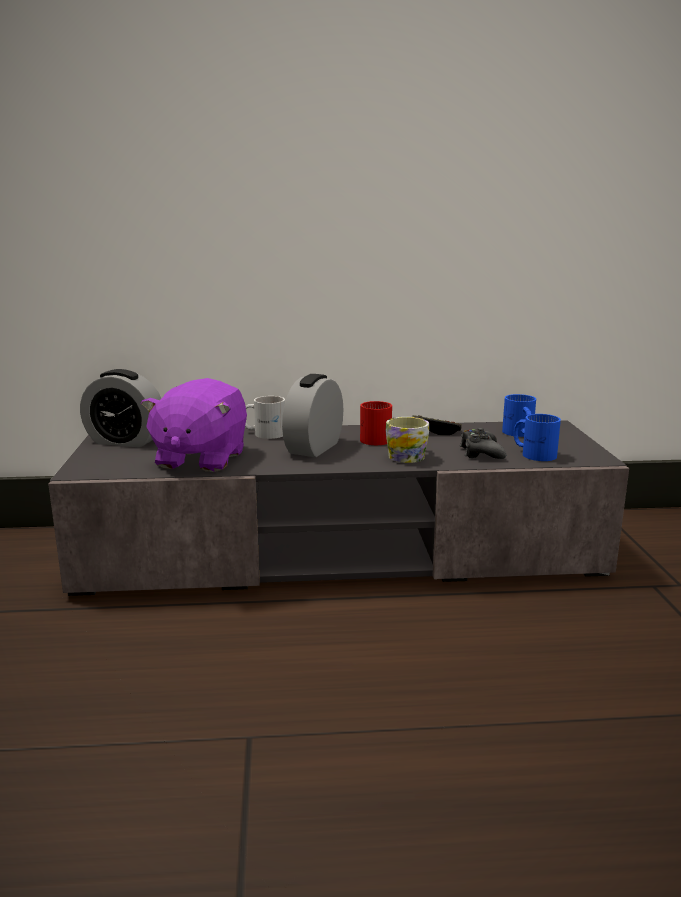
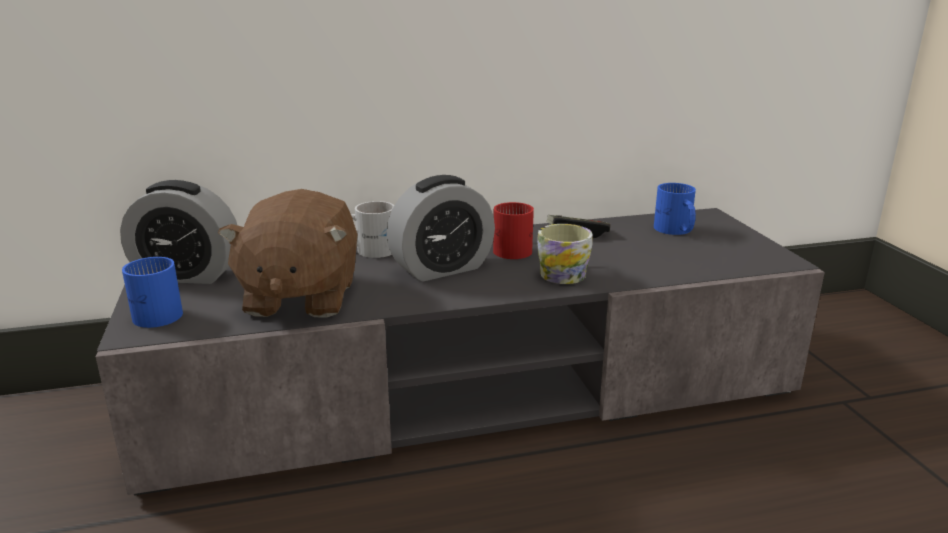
camera: 10 degrees left, 5 degrees up
purple plush toy [141,378,247,472] -> brown plush toy [218,189,357,317]
alarm clock [282,374,343,457] -> alarm clock turned 135 degrees counterclockwise [387,175,495,282]
black game controller [460,428,506,459] -> none
blue mug [514,414,561,461] -> blue mug moved to [122,257,183,328]

